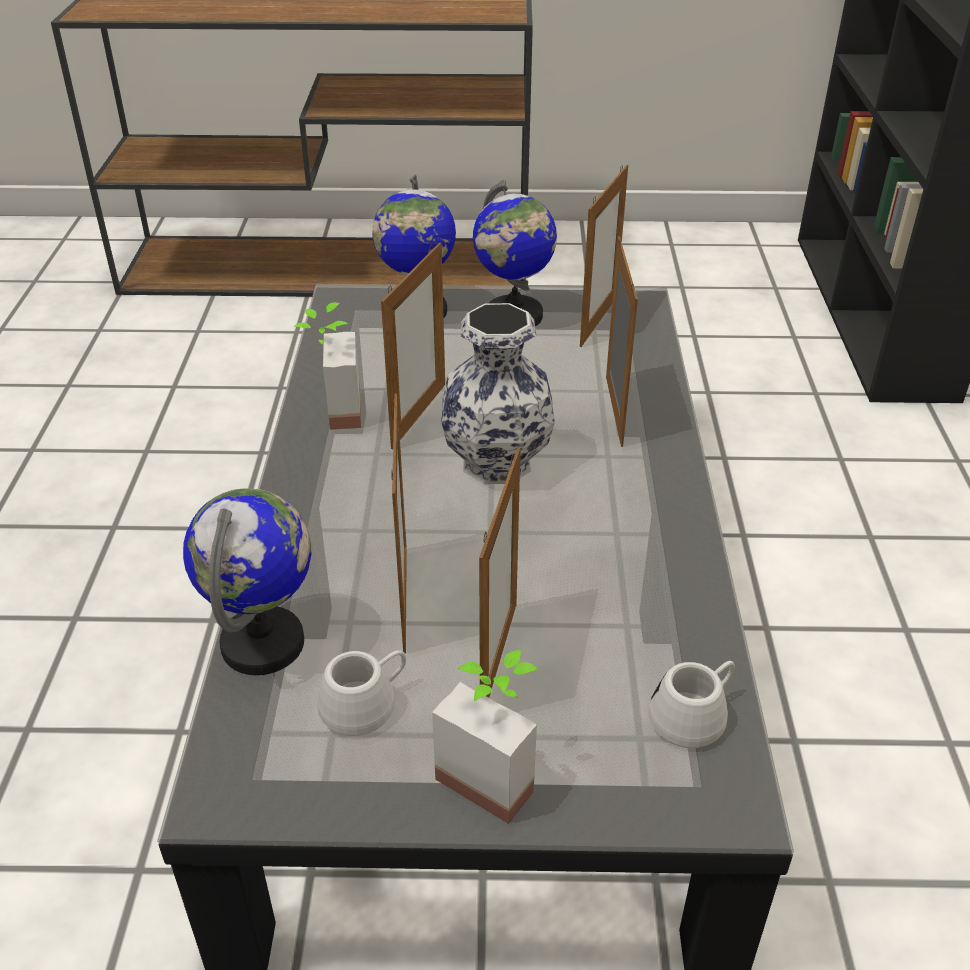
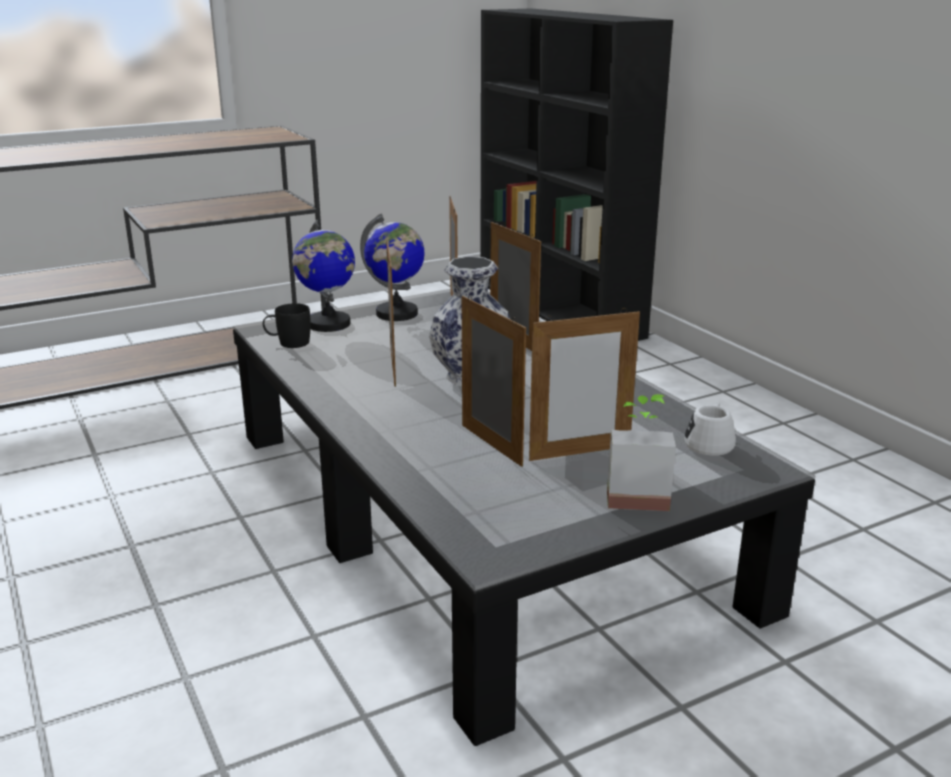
camera: 30 degrees left, 15 degrees down
globe [183,488,311,675] -> none
potted plant [293,302,361,430] -> none
white mug [317,650,406,736] -> none
picture frame [479,447,521,698] -> picture frame turned 90 degrees clockwise [529,308,640,461]
none -> black mug [263,303,311,348]

